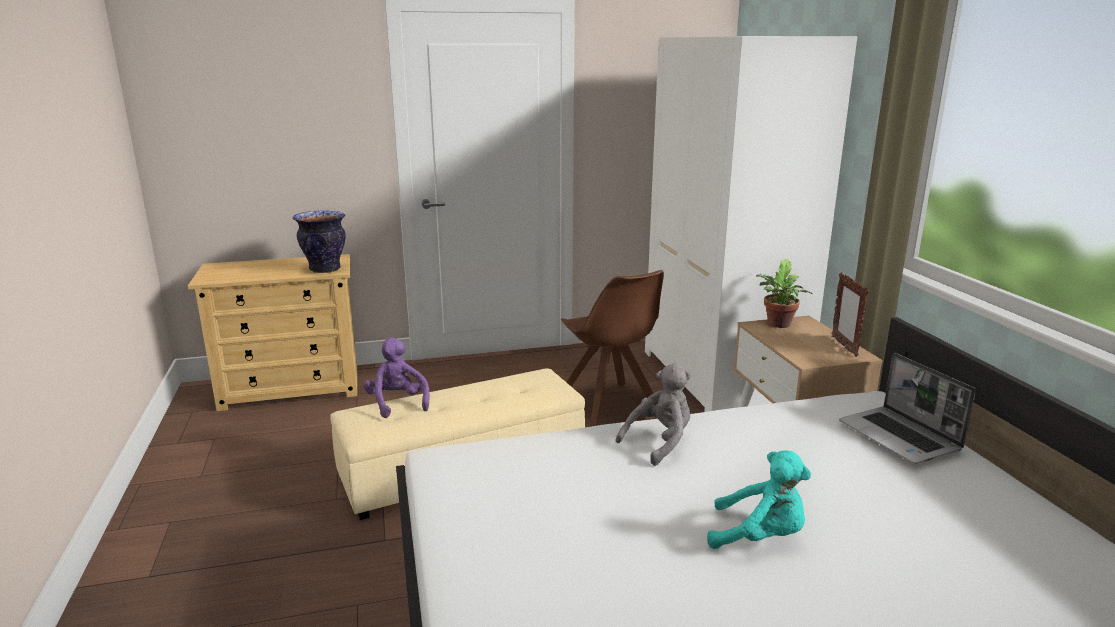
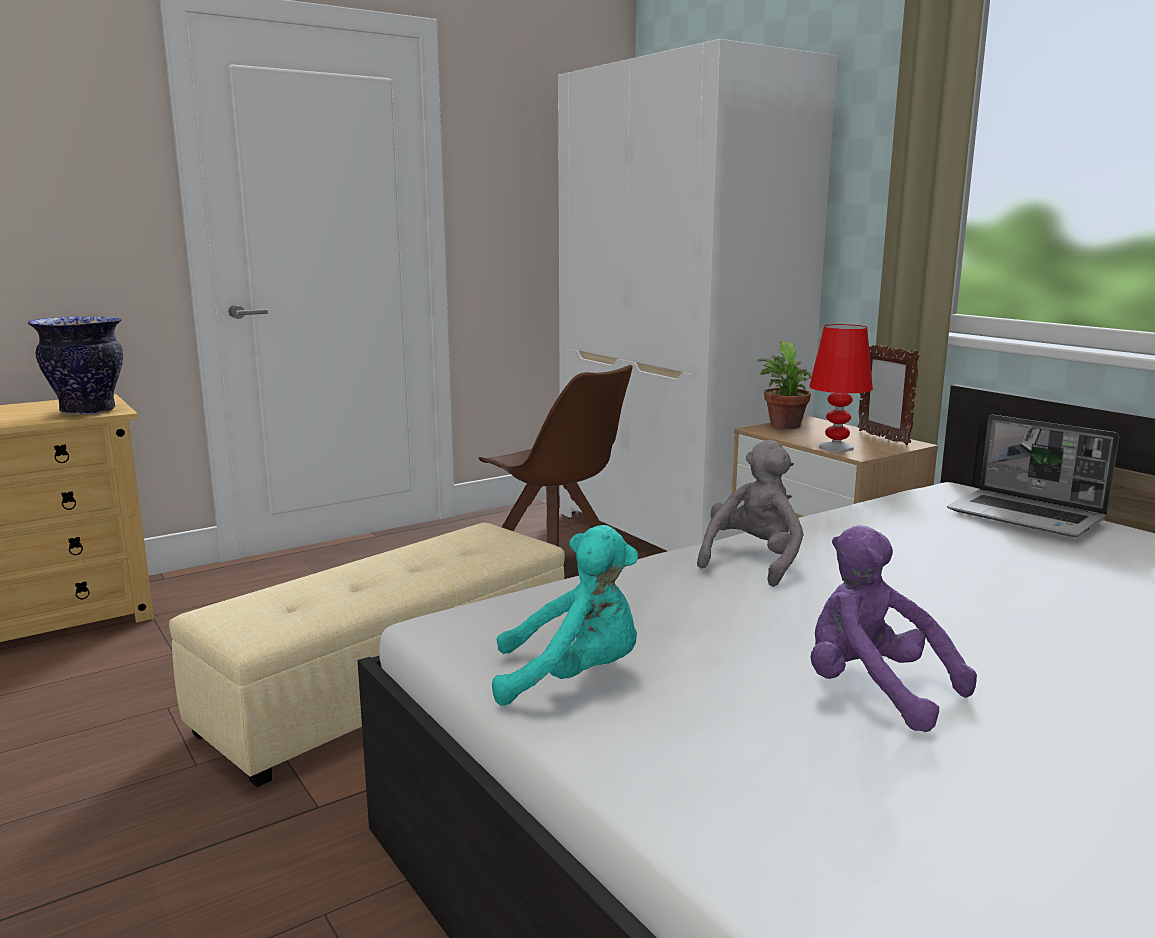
camera: 20 degrees left, 5 degrees down
purple plush toy [364,338,430,418] -> purple plush toy moved to [811,525,977,732]
turquoise plush toy [707,450,811,549] -> turquoise plush toy moved to [492,525,638,706]
none -> red table lamp [810,324,873,452]

